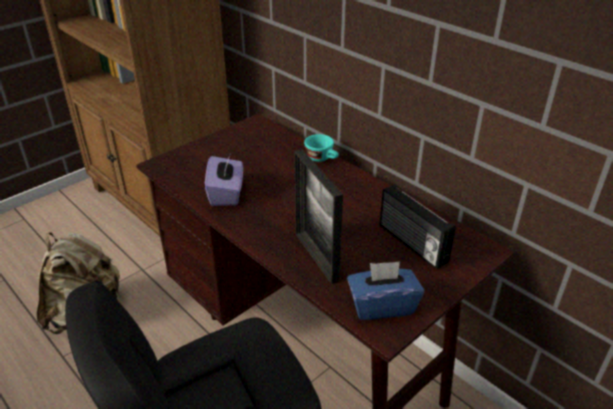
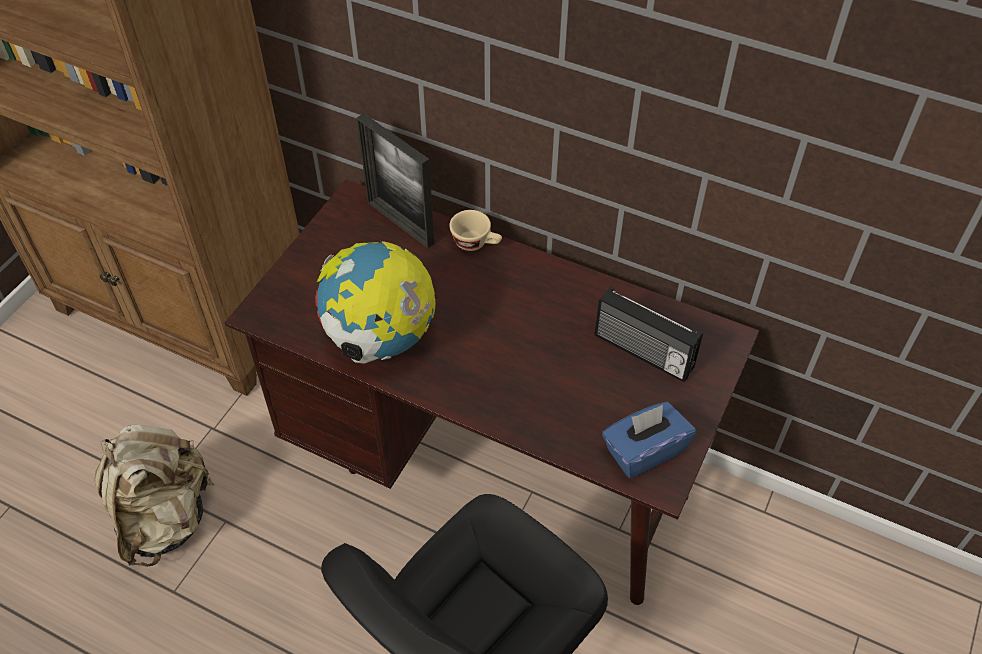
camera: 20 degrees left, 15 degrees up
purple tissue box [205,155,243,206] -> globe [315,240,436,364]
picture frame [294,149,343,284] -> picture frame moved to [357,113,434,248]
turquoise cup [304,134,339,162] -> beige cup [449,210,502,251]

